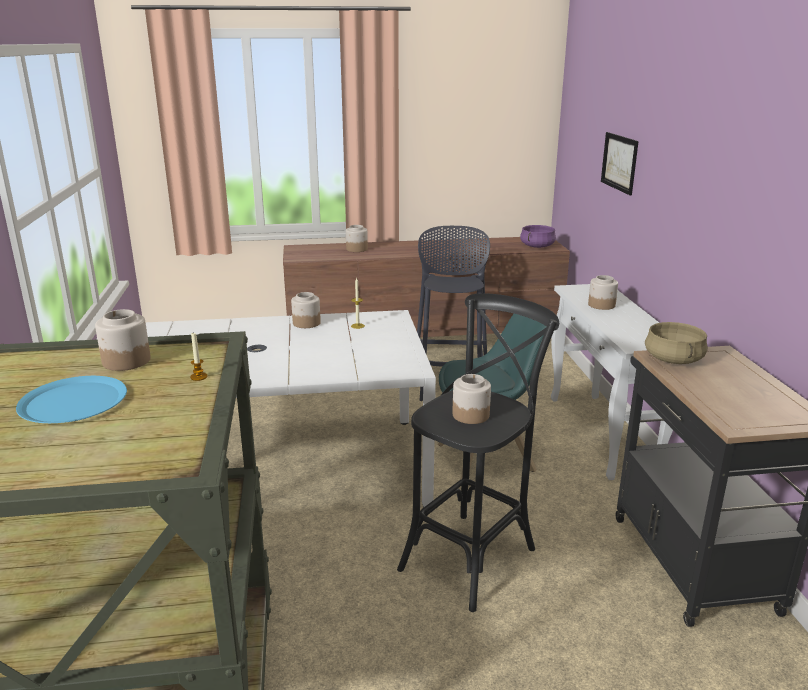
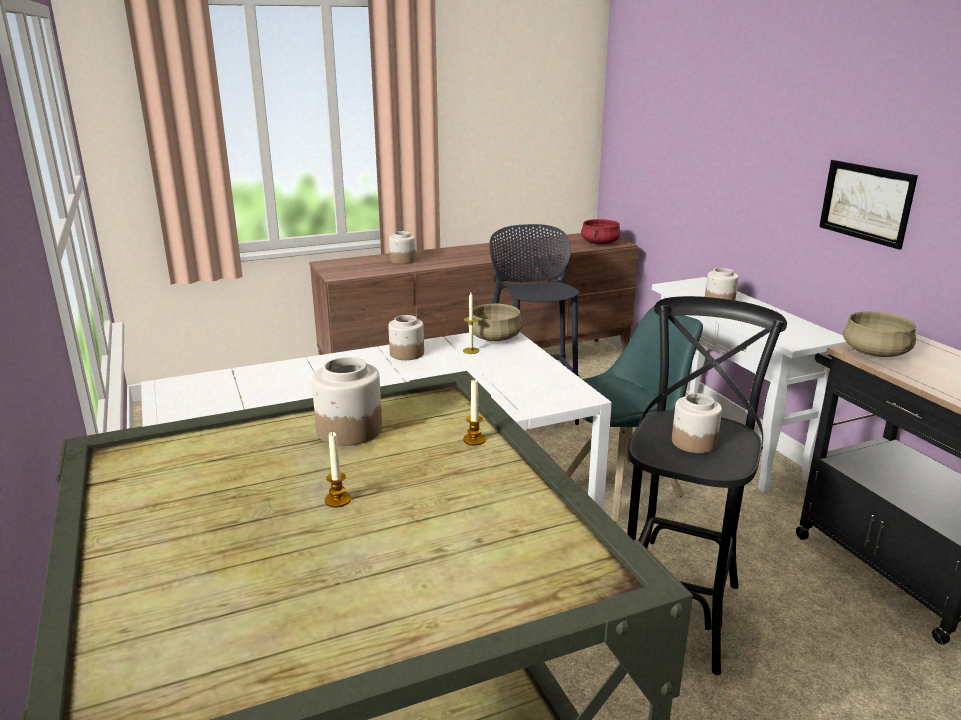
camera: 15 degrees left, 0 degrees up
blue plate [16,376,127,423] -> candle [325,431,351,507]
purple cooking pot [520,225,556,248] -> red cooking pot [581,219,621,244]
picture [601,132,639,195] -> picture moved to [819,160,918,250]
none -> beige cooking pot [468,304,523,341]

